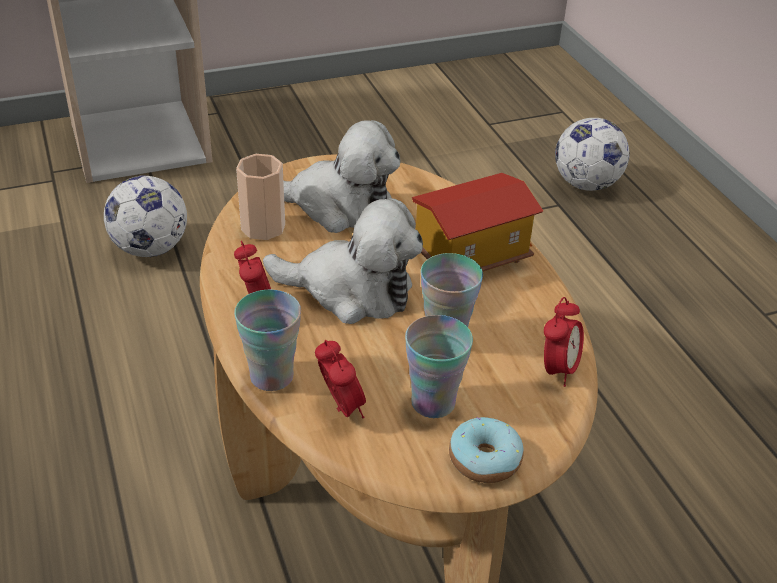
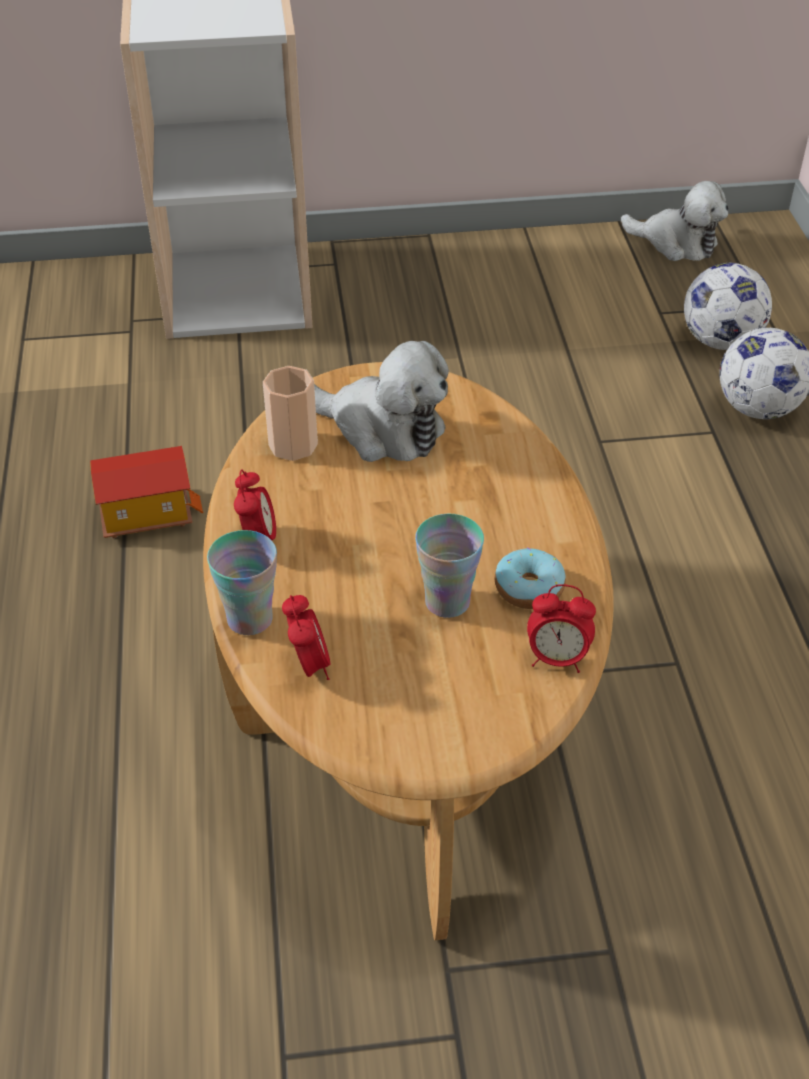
camera: 15 degrees right, 5 degrees up
football [104,175,187,257] -> football moved to [684,263,772,350]
plush toy [263,198,423,324] -> plush toy moved to [621,181,729,261]
cup [405,315,473,418] -> none
toy house [412,173,543,272] -> toy house moved to [90,446,203,538]
donut [449,417,523,483] -> donut moved to [495,547,566,609]
alarm clock [544,297,584,387] -> alarm clock turned 60 degrees clockwise [527,584,596,673]

